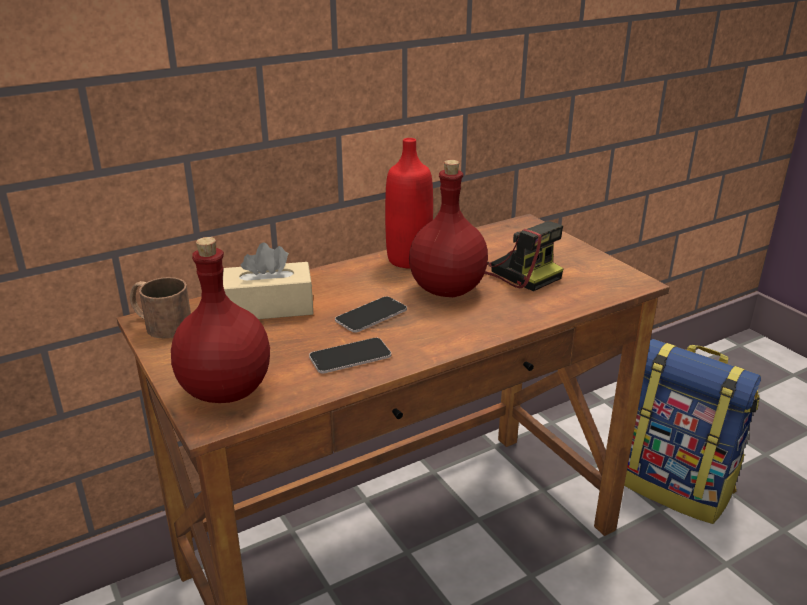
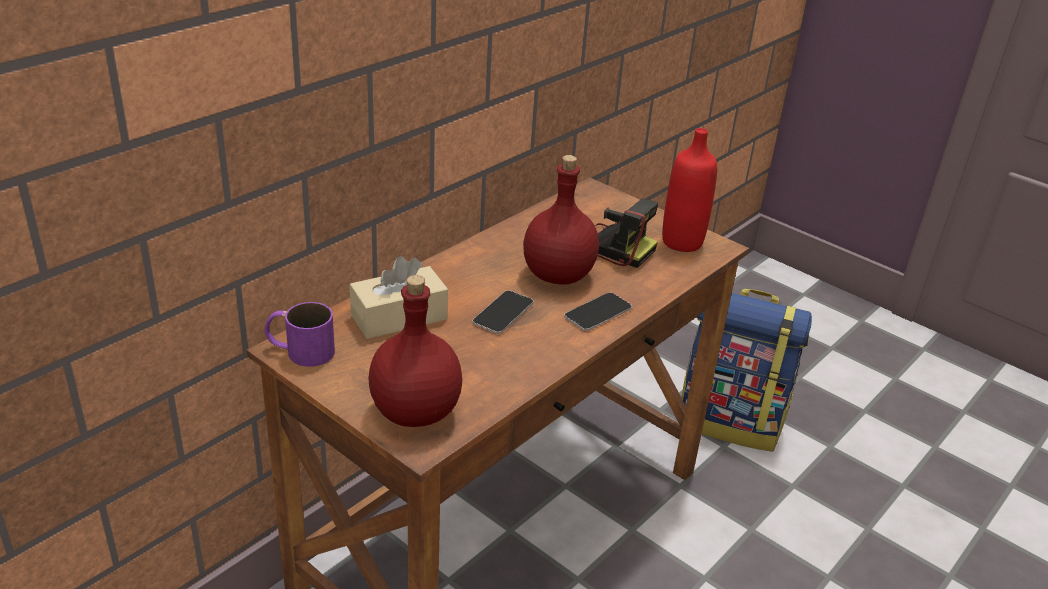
camera: 20 degrees left, 5 degrees up
brown mug [130,277,191,339] -> purple mug [264,302,335,367]
phone [309,338,391,373] -> phone moved to [564,292,632,331]
red bottle [385,138,433,269] -> red bottle moved to [662,128,717,252]

